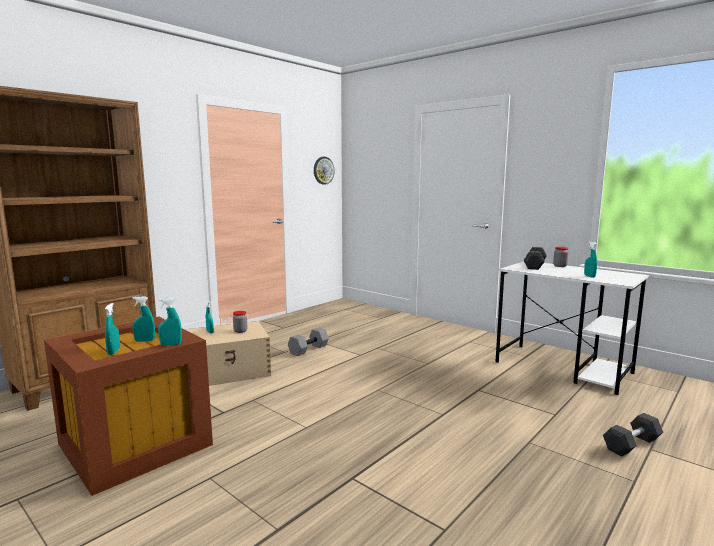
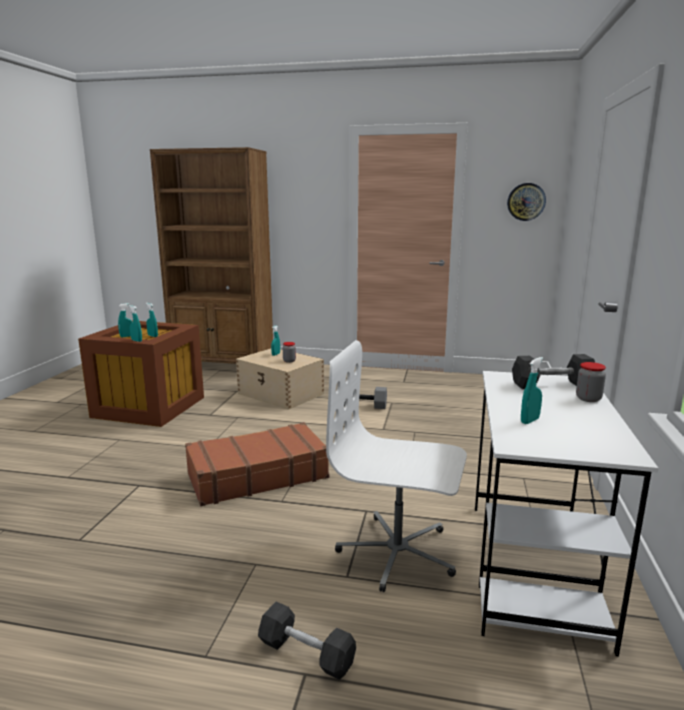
camera: 60 degrees right, 5 degrees up
none -> brown suitcase [185,422,329,506]
none -> white office chair [326,340,467,592]

